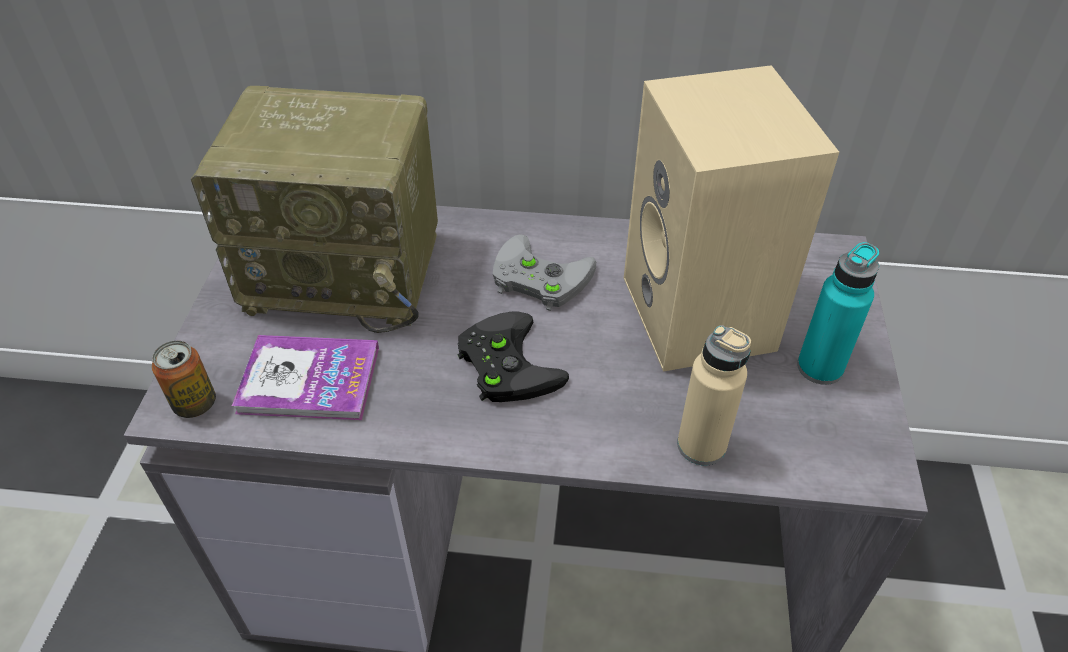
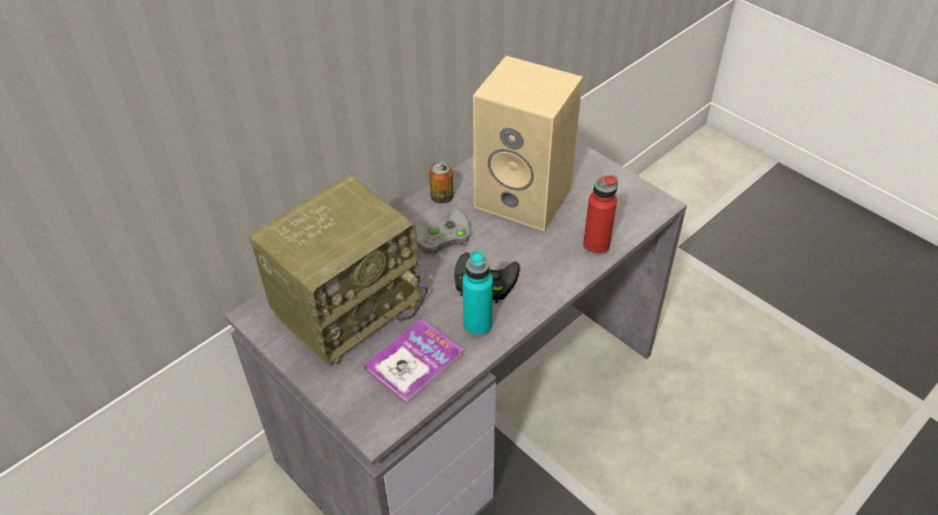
camera: 50 degrees left, 0 degrees up
can [152,341,216,418] -> can moved to [429,161,454,204]
beige bottle [677,325,751,466] -> red bottle [583,175,618,255]
turquoise bottle [797,242,879,385] -> turquoise bottle moved to [463,250,493,336]

